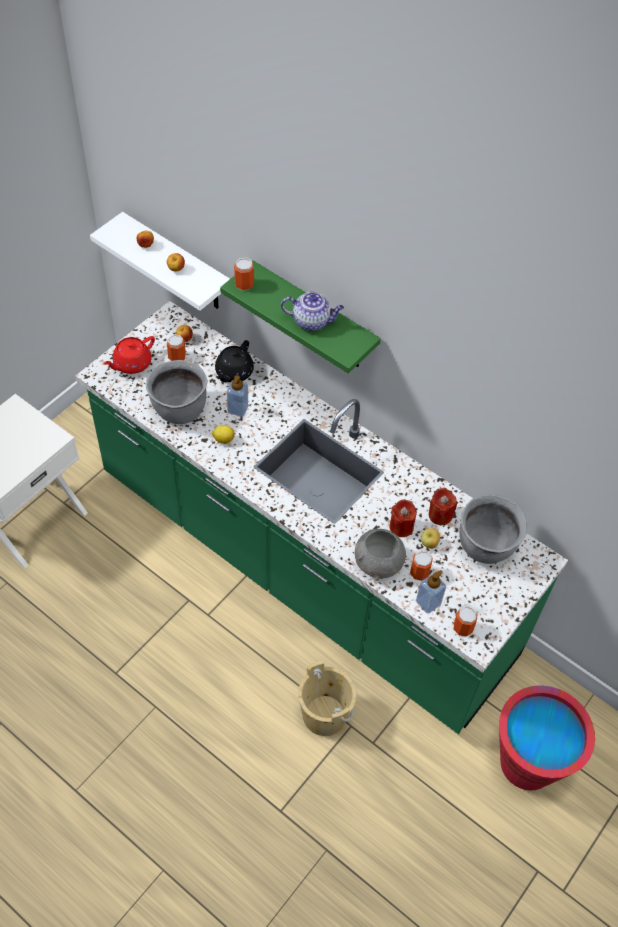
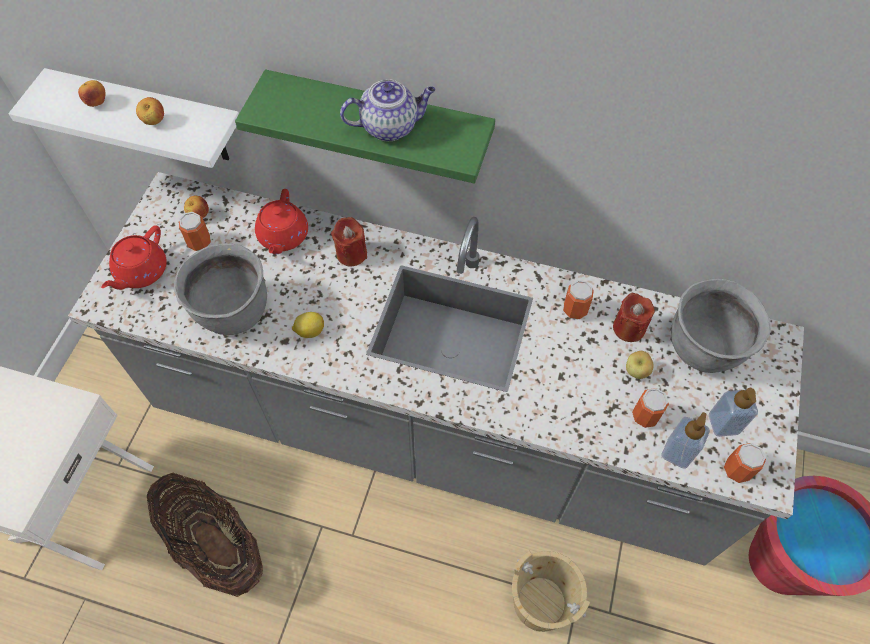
camera: 20 degrees left, 5 degrees up
green counter [75,301,568,734] -> grey counter [68,172,804,566]
black teapot [215,340,254,382] -> red teapot [255,189,308,254]
soap dispenser [227,375,248,417] -> soap dispenser moved to [709,388,758,437]
can [234,258,254,291] -> can moved to [563,280,594,319]
grey bowl [355,529,406,581] -> none
red candle [389,500,417,537] -> red candle moved to [331,217,367,266]
none -> basket [147,473,263,597]

